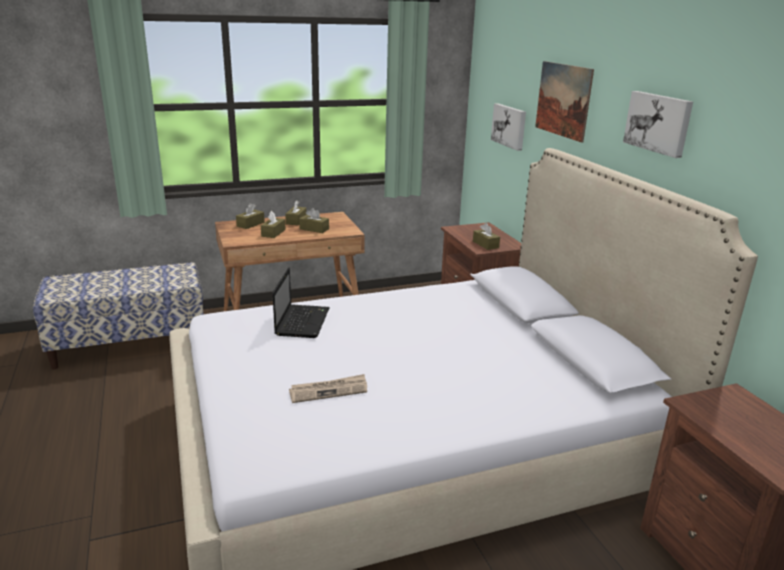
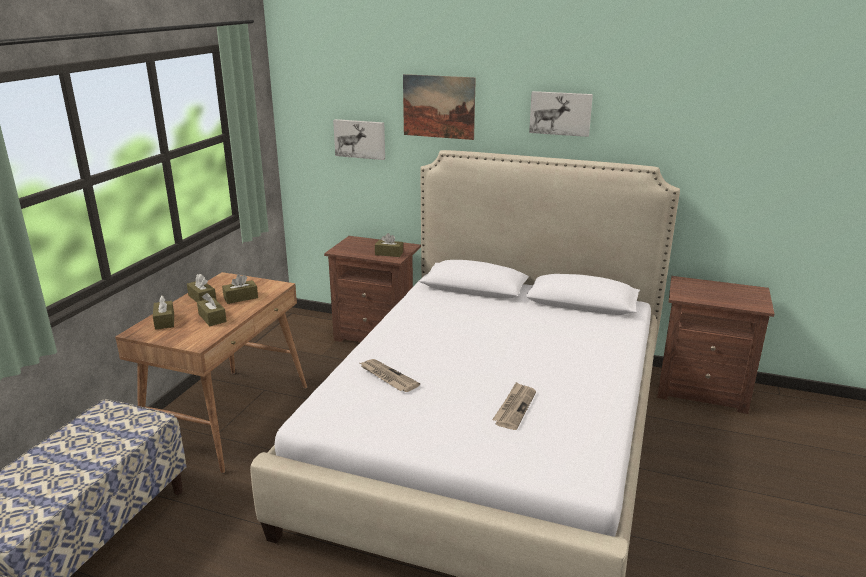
camera: 50 degrees left, 0 degrees up
laptop [272,267,330,338] -> newspaper [360,359,420,392]

